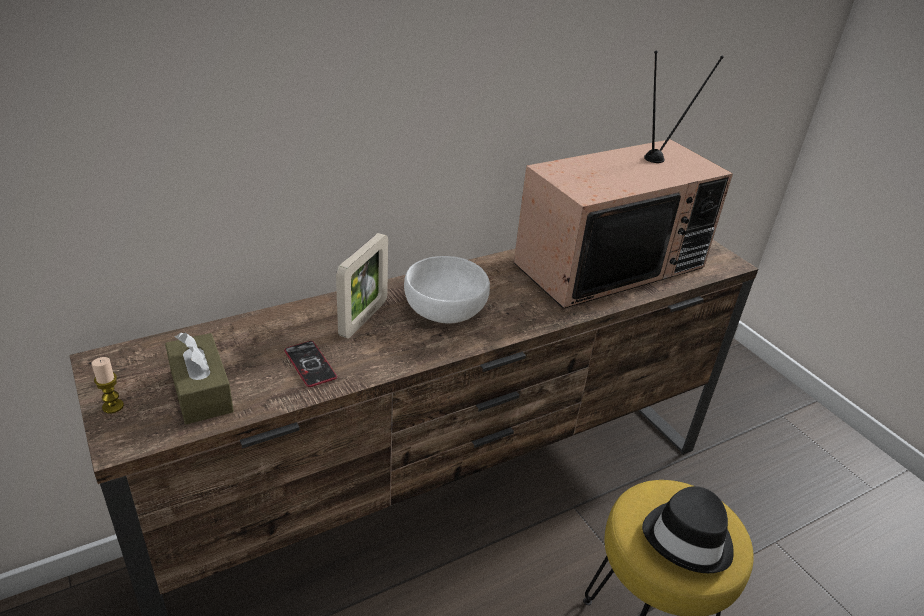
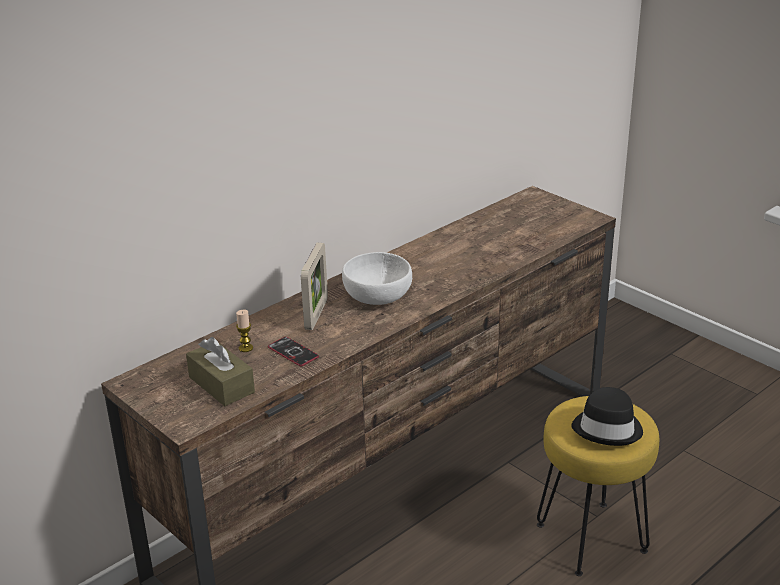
camera: 10 degrees left, 5 degrees down
candle [92,357,124,414] -> candle moved to [236,310,253,352]
television [514,50,733,309] -> none

